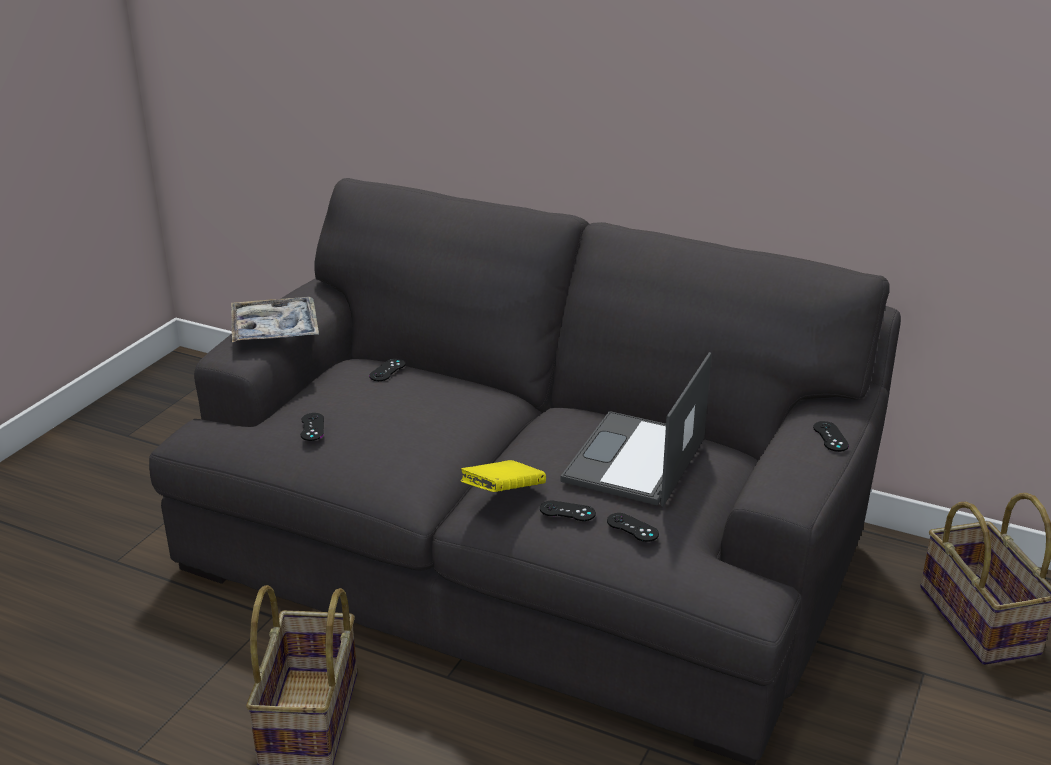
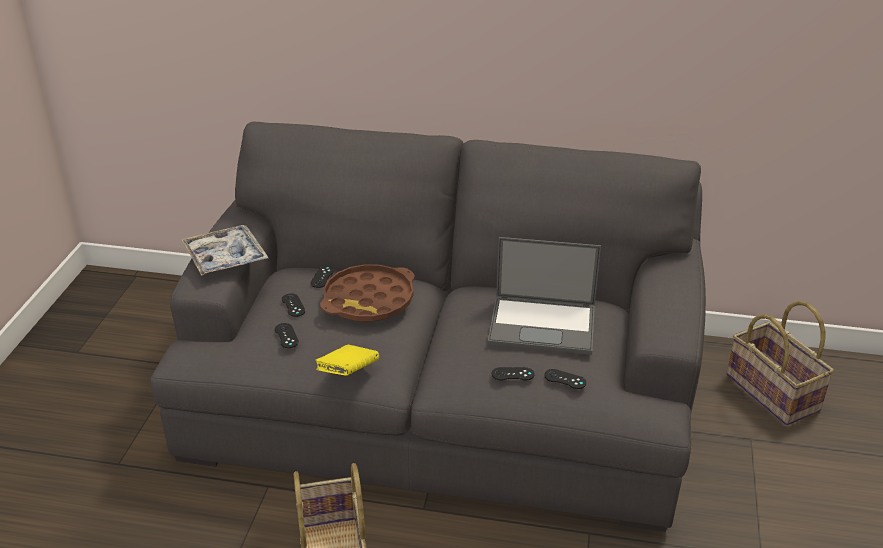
camera: 15 degrees left, 5 degrees up
yellow book [461,460,546,492] -> yellow book moved to [315,345,379,376]
laptop [561,352,711,507] -> laptop turned 90 degrees counterclockwise [488,237,601,355]
black game controller [813,421,849,452] -> black game controller moved to [282,293,305,317]
none -> brown tray [320,264,415,323]

